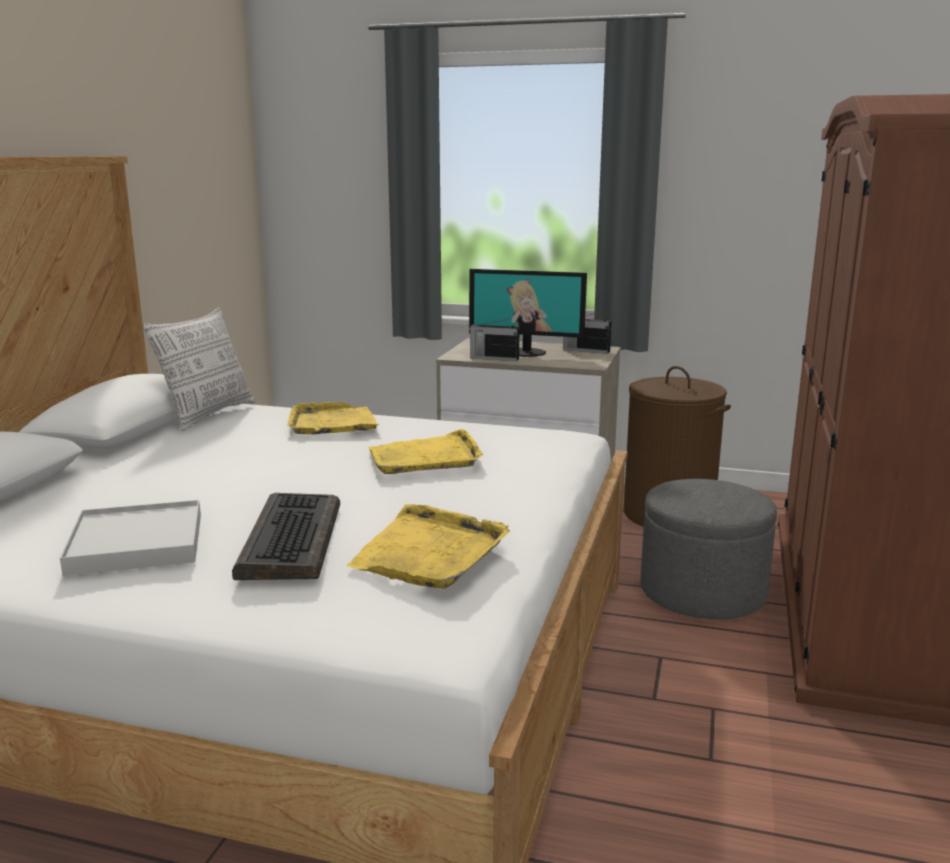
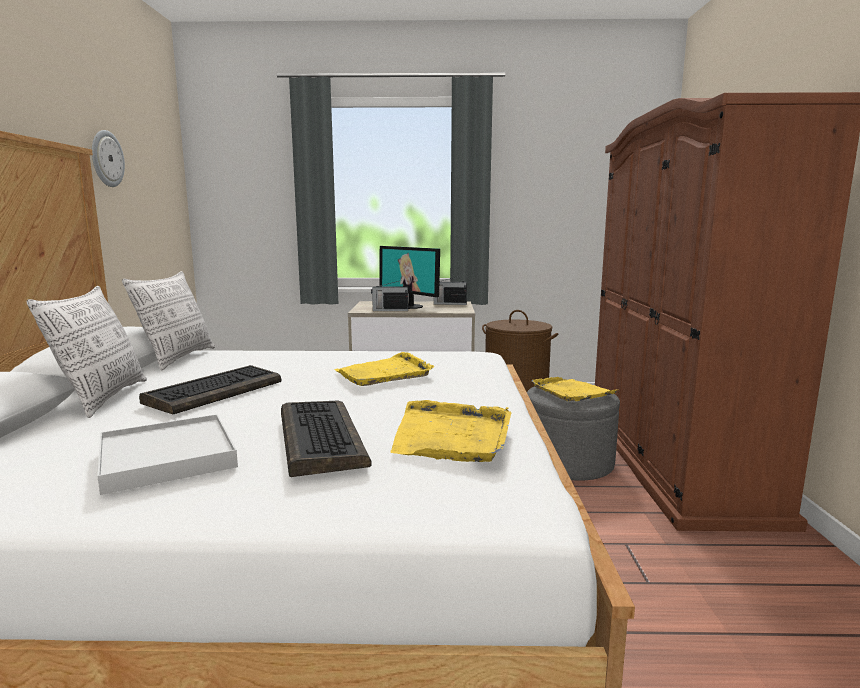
camera: 15 degrees left, 5 degrees down
yellow tray [287,402,380,435] -> yellow tray moved to [532,377,616,401]
monitor [469,269,587,357] -> monitor turned 45 degrees clockwise [379,246,440,309]
none -> pillow [26,286,147,418]
none -> wall clock [92,130,125,187]
none -> keyboard [139,365,281,414]

